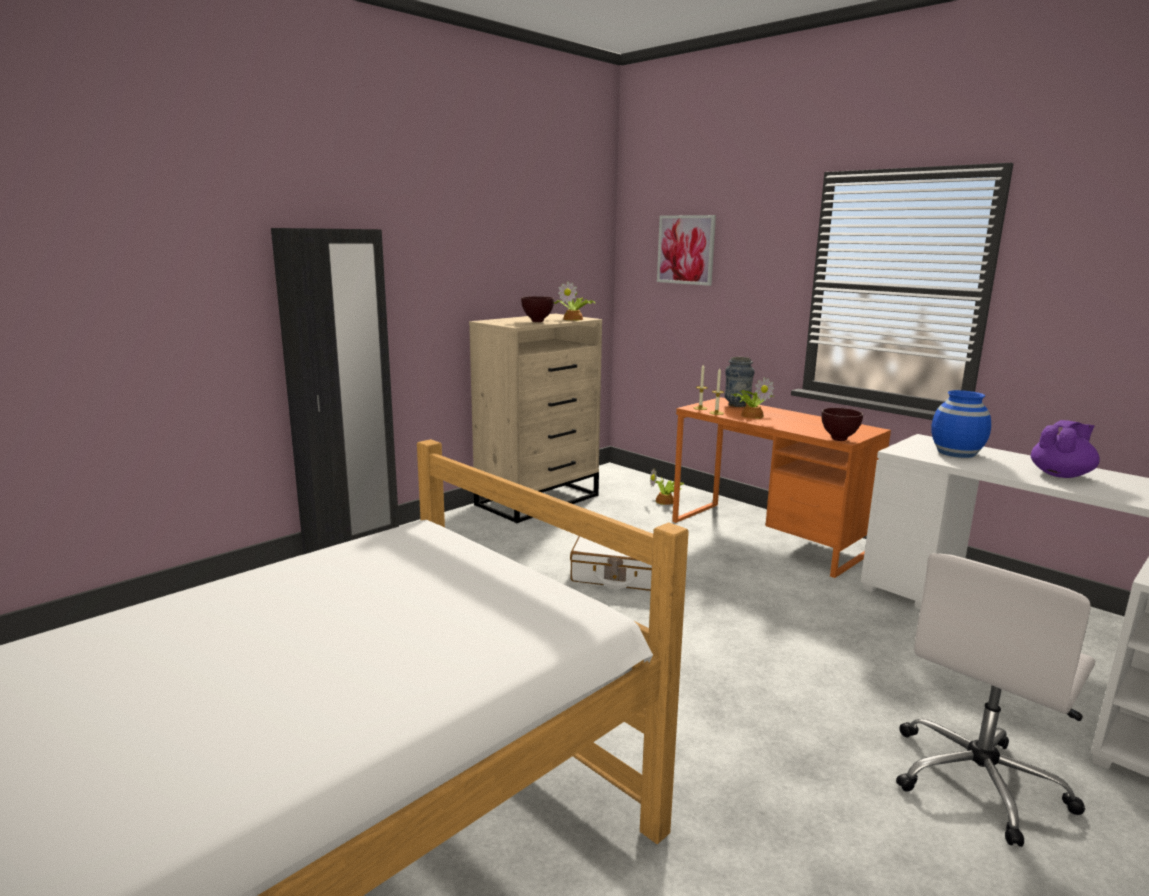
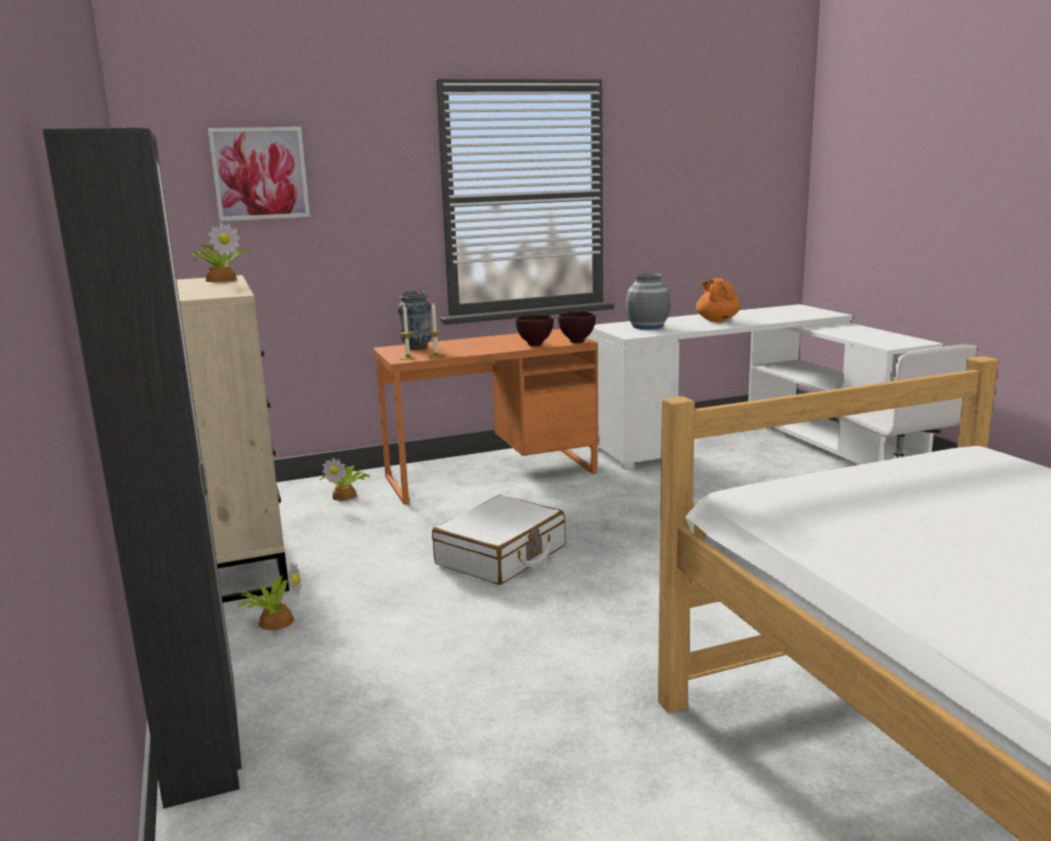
camera: 65 degrees left, 0 degrees up
brown bowl [521,296,554,322] -> brown bowl moved to [515,314,554,346]
potted plant [731,377,774,419] -> potted plant moved to [239,563,301,630]
blue vase [931,390,991,458] -> grey vase [625,273,671,330]
purple teapot [1031,420,1100,478] -> orange teapot [696,278,741,322]

